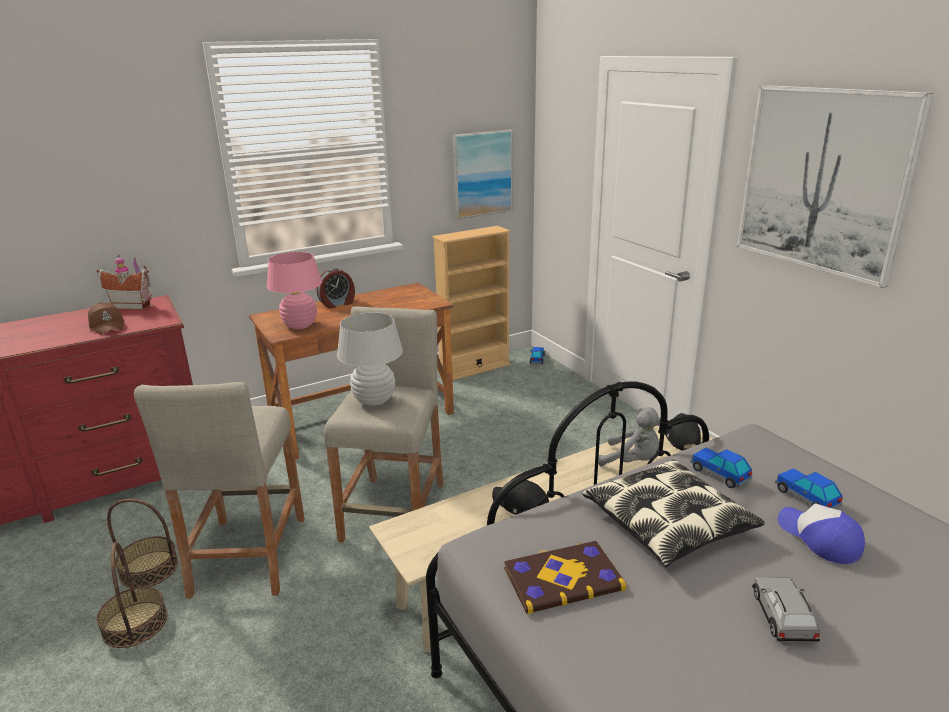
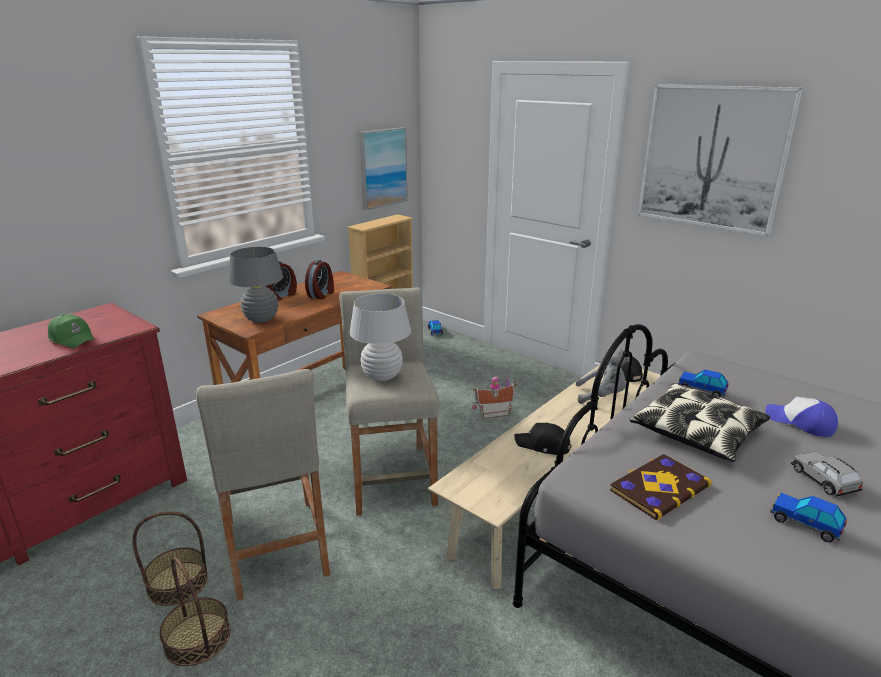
camera: 20 degrees left, 0 degrees up
brown cap [88,302,124,335] -> green cap [48,314,95,348]
toy house [97,254,152,310] -> toy house moved to [472,374,517,418]
pink table lamp [267,252,322,329] -> grey table lamp [228,247,284,323]
toy car [775,468,843,509] -> toy car moved to [770,493,847,543]
none -> alarm clock [305,260,334,299]

